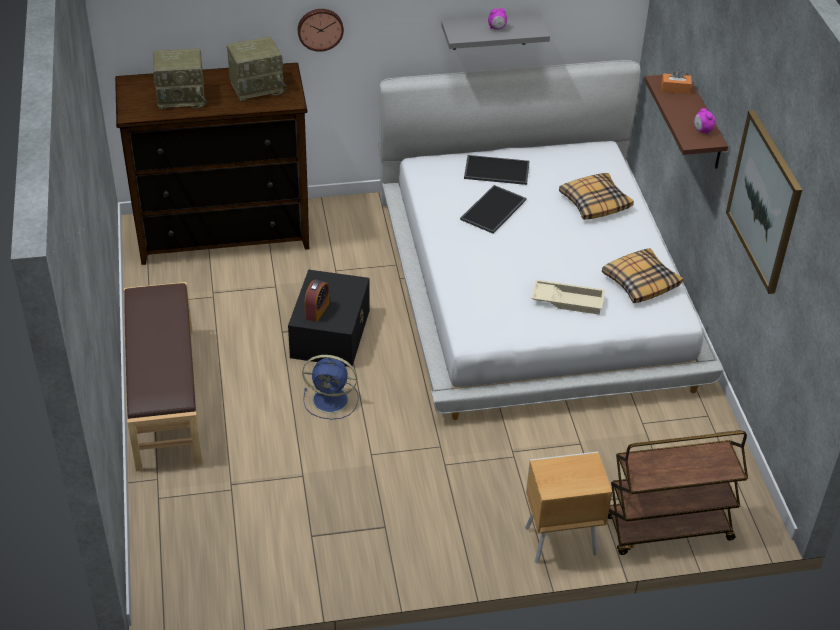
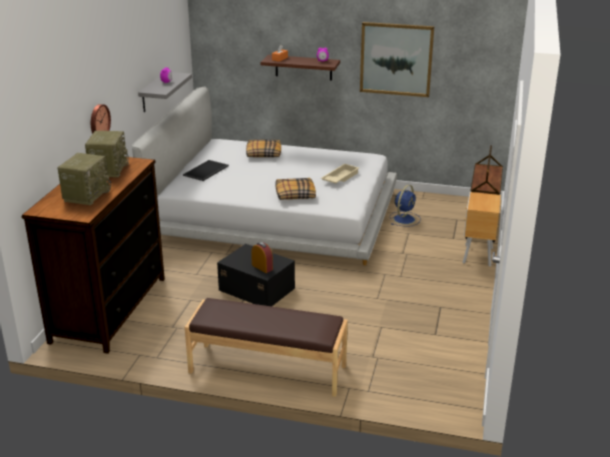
camera: 65 degrees left, 15 degrees down
blue fan [302,355,359,419] -> blue fan moved to [390,185,421,227]
tray [460,185,527,234] -> none
pillow [602,248,683,303] -> pillow moved to [275,178,316,200]

